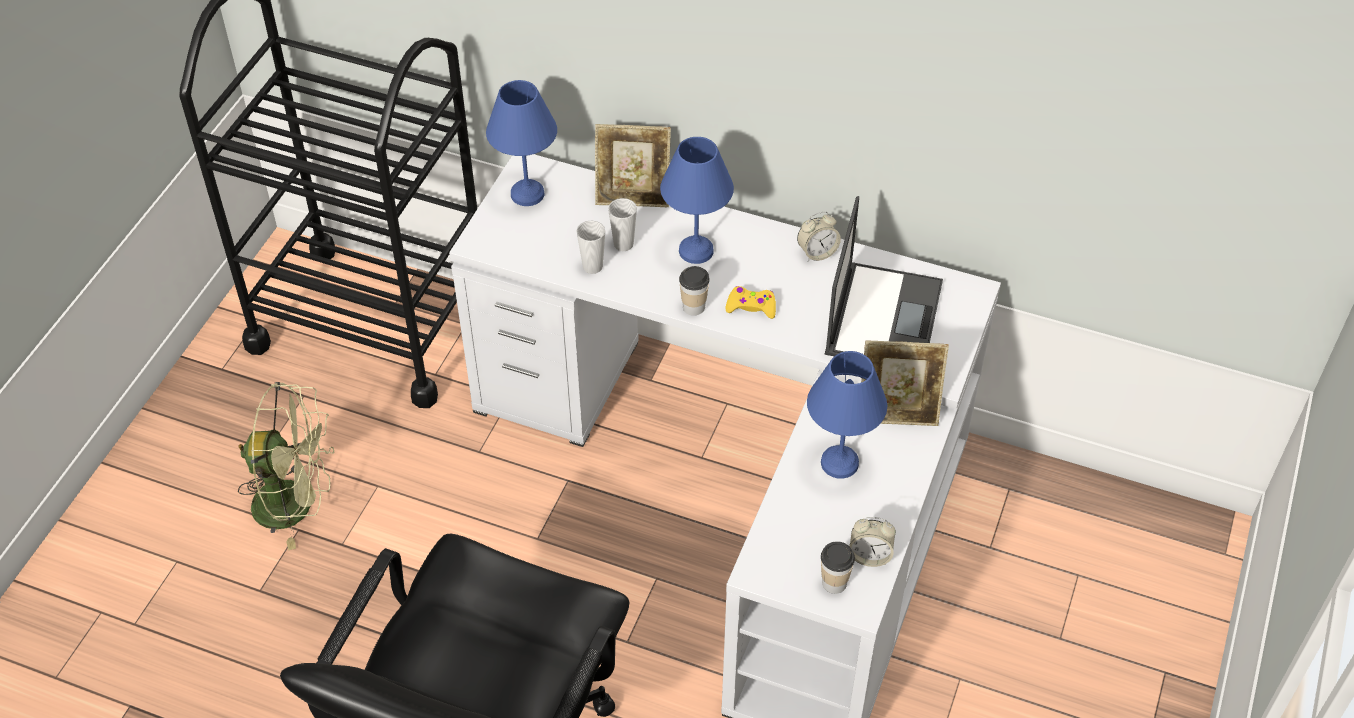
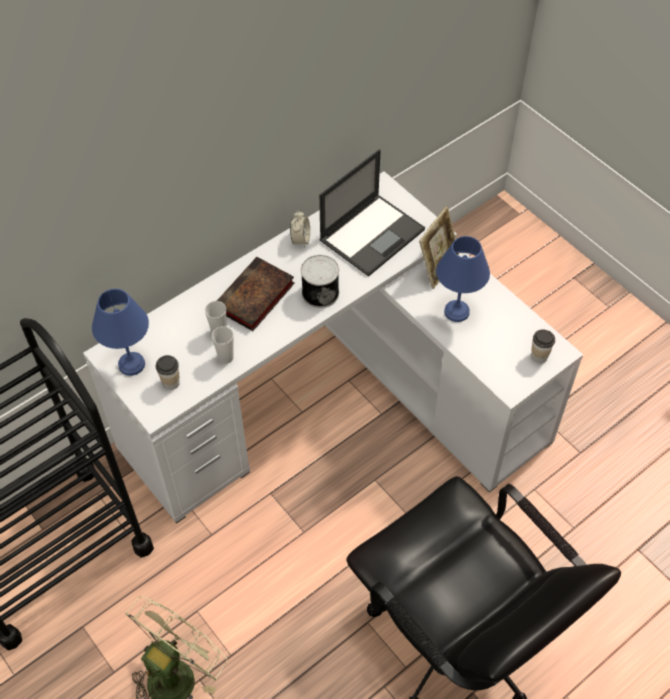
camera: 60 degrees left, 5 degrees up
picture frame [595,124,671,207] -> none
blue table lamp [660,137,734,264] -> book [217,257,295,331]
cup [679,266,710,316] -> cup moved to [156,355,180,390]
yellow game controller [726,286,776,319] -> can [301,255,339,308]
laptop [825,196,943,356] -> laptop turned 90 degrees clockwise [319,149,425,277]
alarm clock [849,517,896,567] -> none

